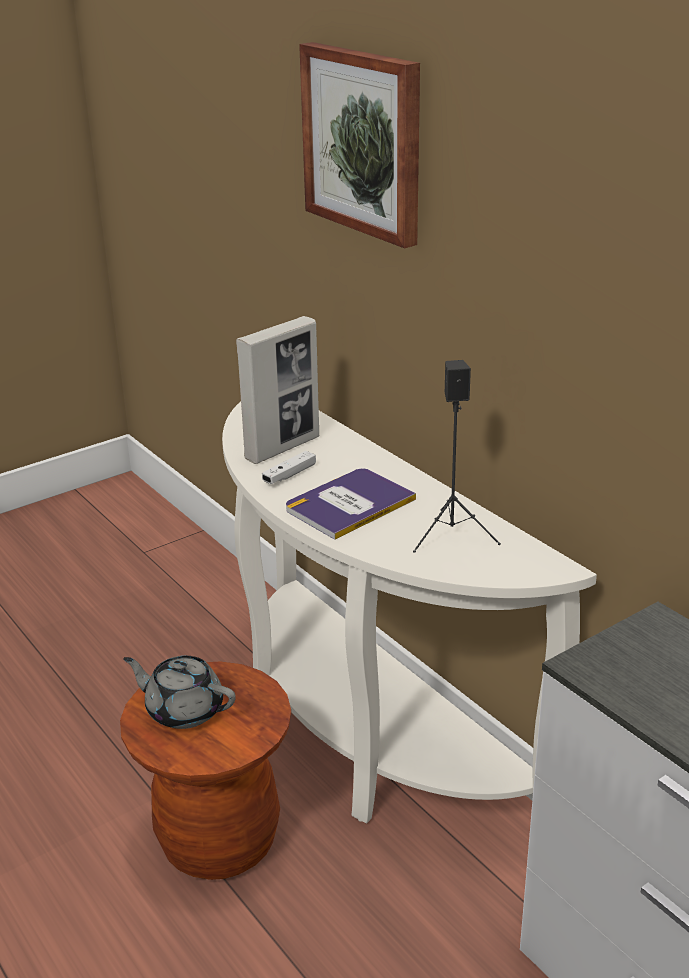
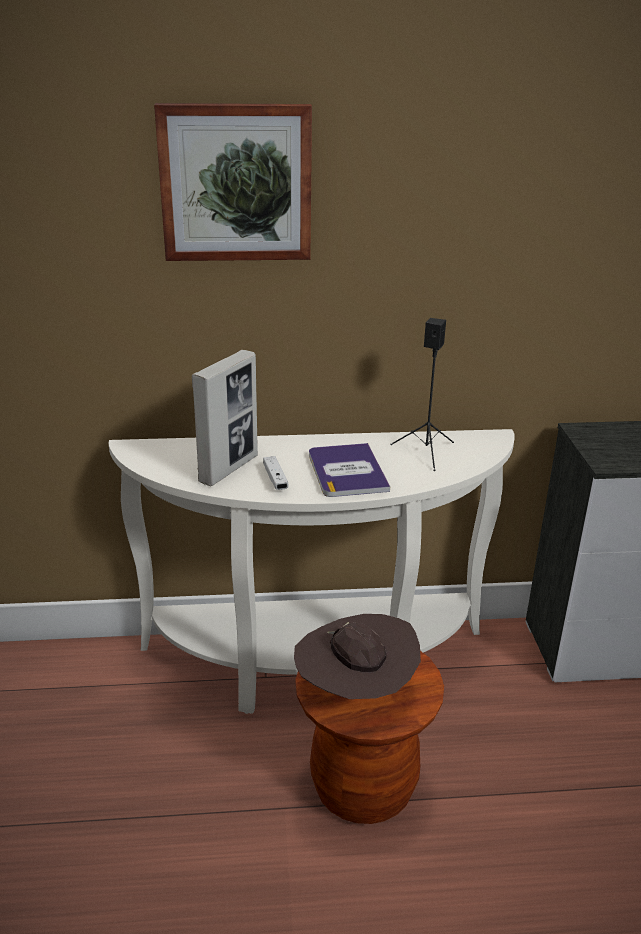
camera: 60 degrees left, 0 degrees up
grey teapot [123,656,236,729] -> brown hat [294,614,421,699]
picture frame [236,316,319,464] -> picture frame turned 45 degrees clockwise [192,350,258,486]

